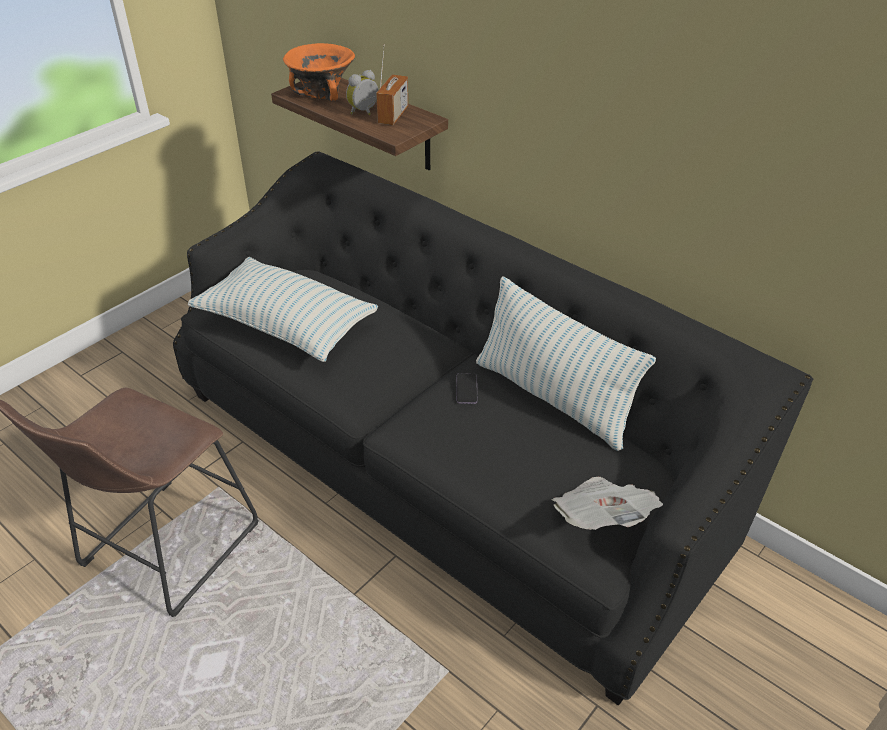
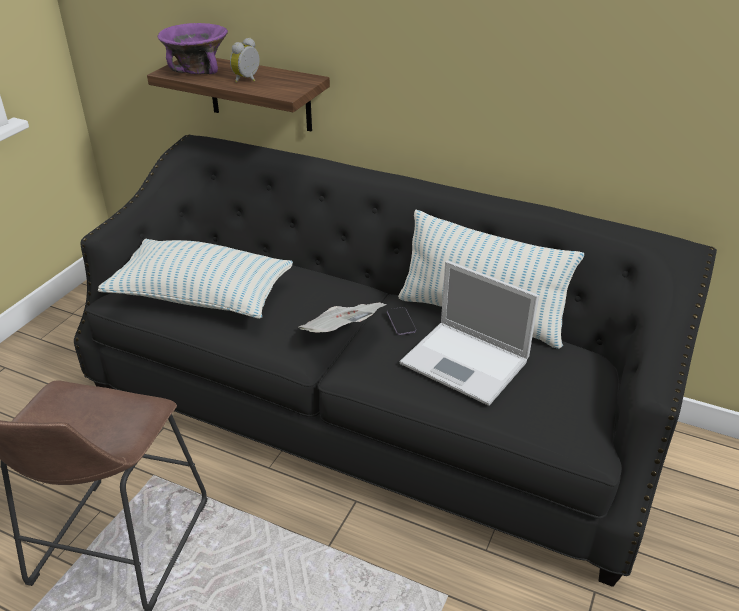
camera: 15 degrees left, 5 degrees down
orange bowl [283,43,355,101] -> purple bowl [157,23,228,74]
radio [376,44,408,125] -> none
newspaper [551,477,663,530] -> newspaper moved to [299,302,387,333]
none -> laptop [400,260,539,406]

